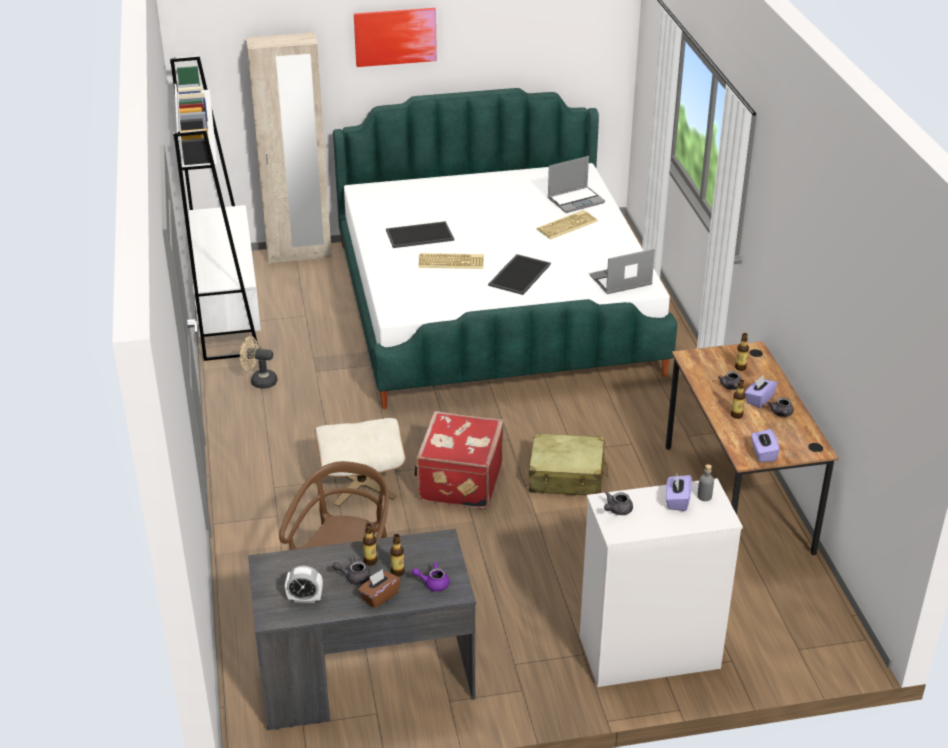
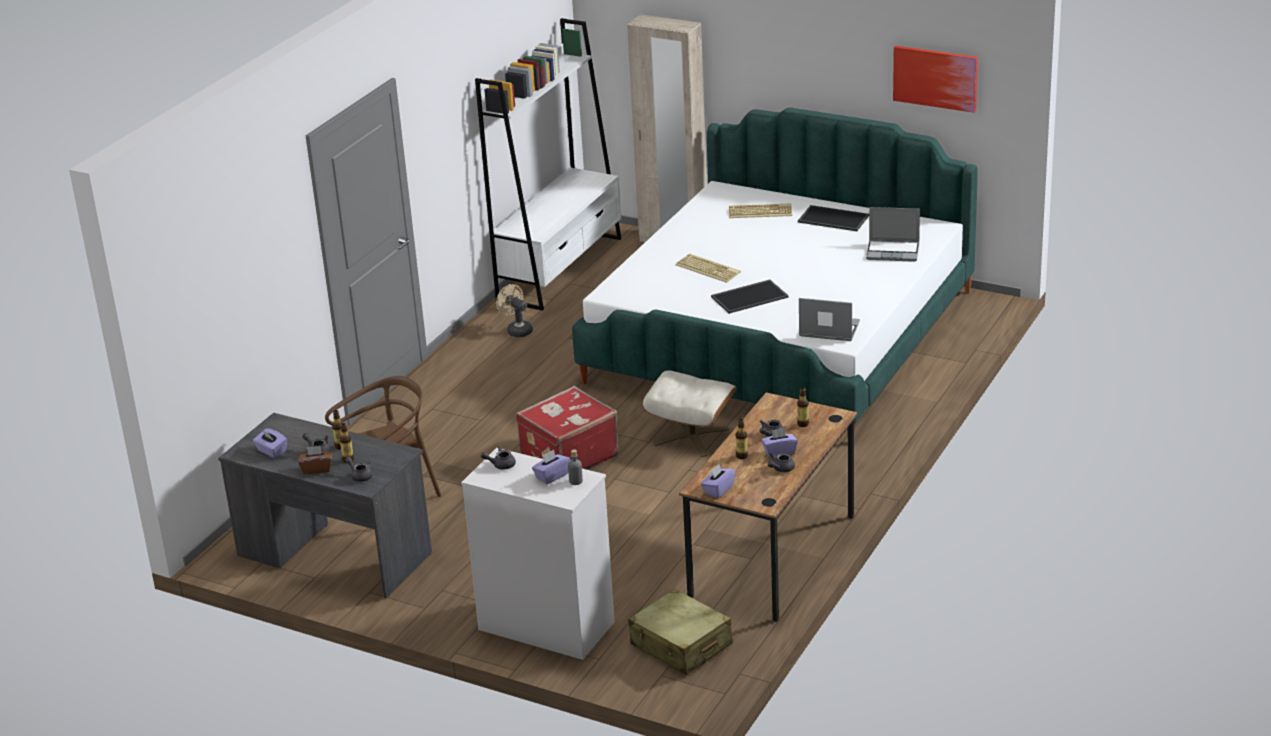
camera: 40 degrees right, 5 degrees down
alarm clock [285,566,323,603] -> purple tissue box [253,428,287,458]
beige ottoman [315,418,405,507] -> beige ottoman moved to [642,371,737,457]
picture [354,8,437,67] -> picture moved to [893,46,978,113]
tray [386,221,454,248] -> tray moved to [798,205,869,231]
purple teapot [412,562,450,591] -> grey teapot [345,456,372,482]
beige suitcase [529,433,608,495] -> beige suitcase moved to [628,589,733,675]
keyboard [537,210,598,240] -> keyboard moved to [729,203,792,218]

